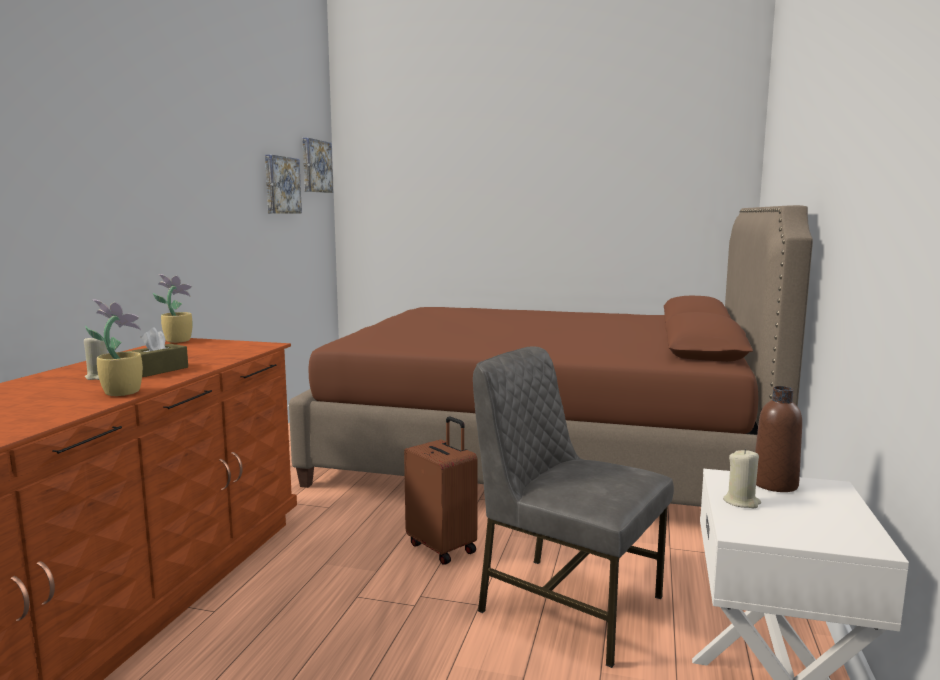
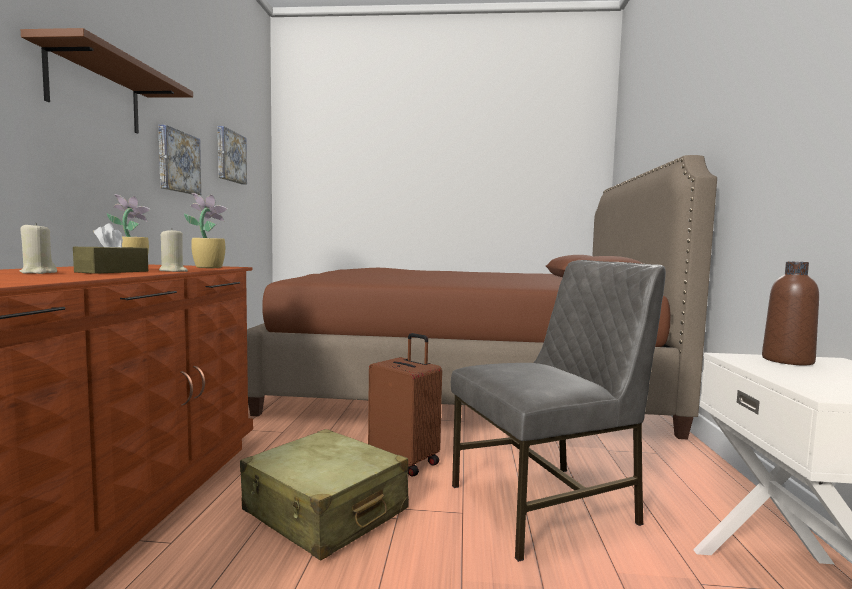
camera: 10 degrees left, 5 degrees down
potted plant [85,300,143,396] -> potted plant moved to [184,193,227,268]
picture [302,138,333,193] -> picture moved to [158,125,201,195]
grey chair [473,346,674,668] -> grey chair turned 135 degrees clockwise [451,260,666,562]
beige candle [723,449,761,508] -> beige candle moved to [159,228,188,272]
none -> brown shelf [21,28,193,133]
none -> beige suitcase [240,429,409,561]

